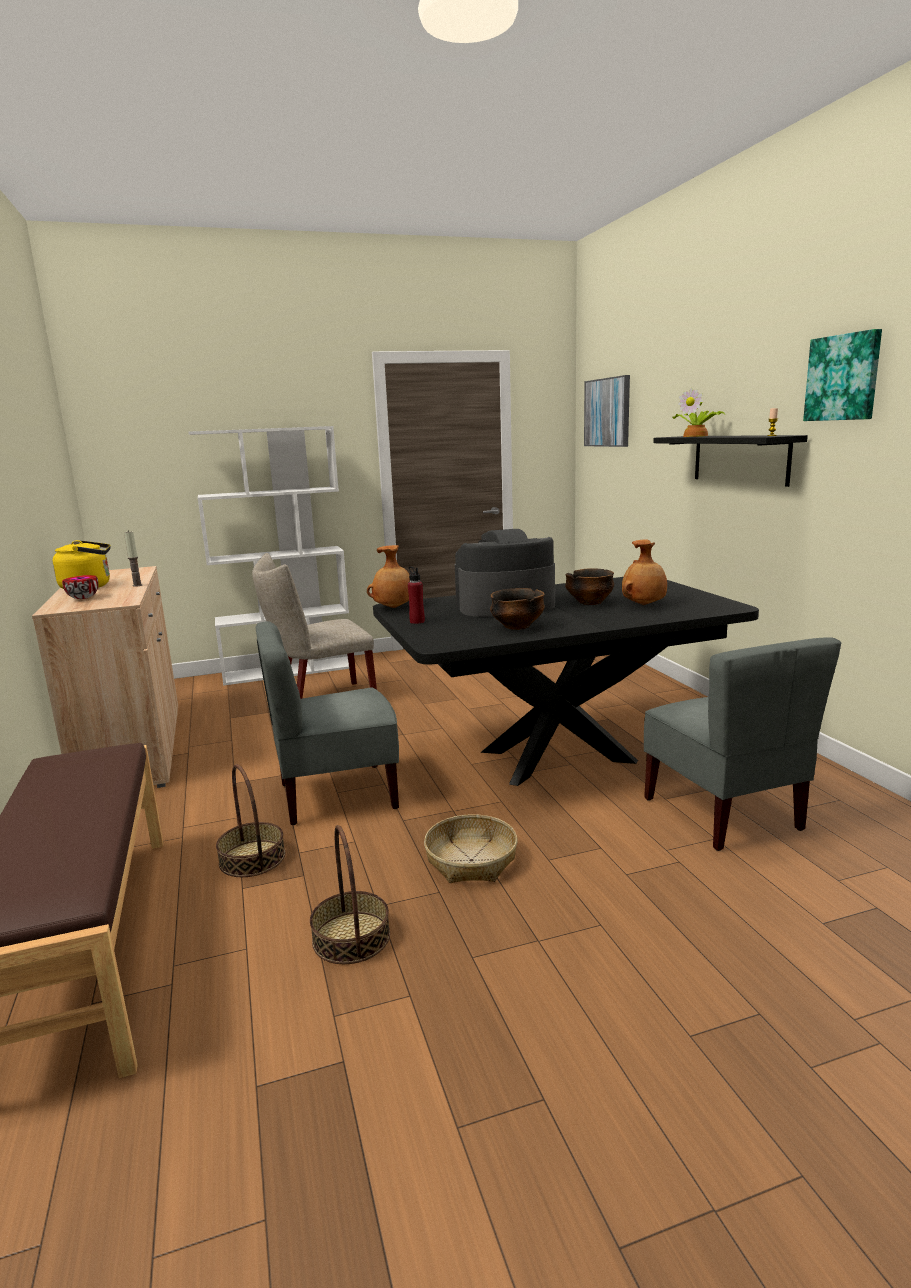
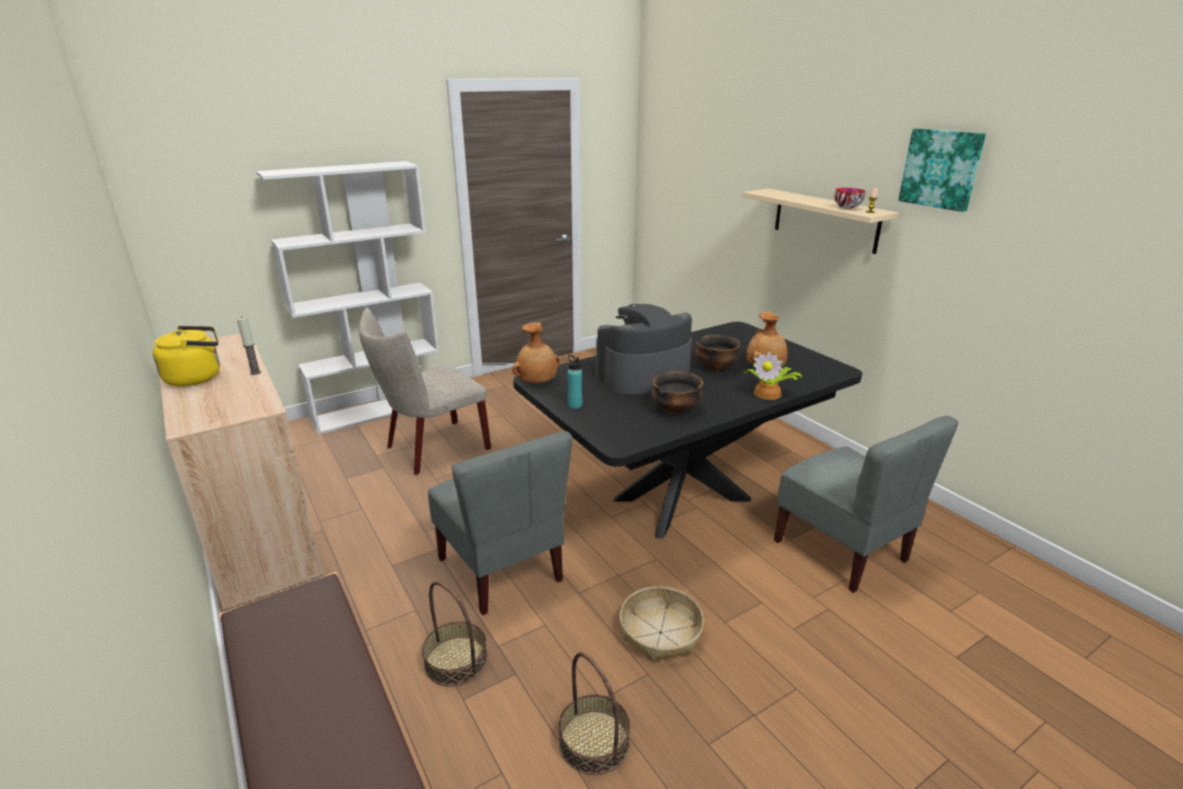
camera: 15 degrees left, 10 degrees up
bowl [62,575,99,599] -> bowl moved to [834,188,865,209]
grey chair [256,621,399,825] -> grey chair turned 90 degrees counterclockwise [428,431,573,615]
red bottle [408,567,425,624] -> turquoise bottle [567,355,582,409]
picture [584,375,630,447] -> none
black shelf [653,435,808,487] -> beige shelf [742,189,899,254]
potted plant [673,388,725,437] -> potted plant moved to [743,352,802,400]

